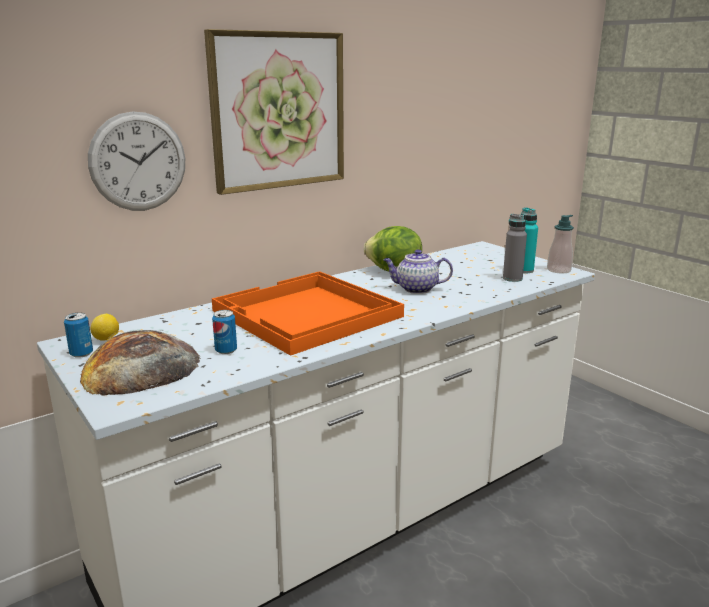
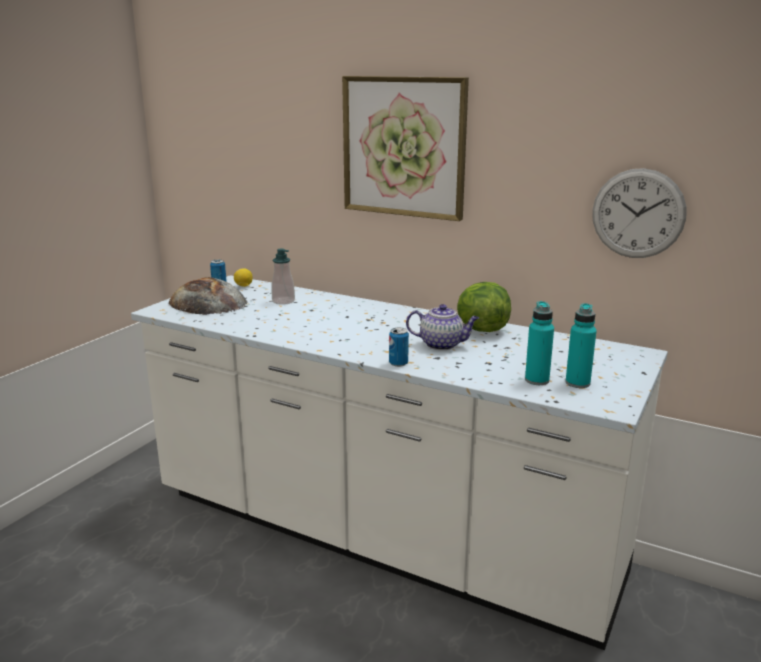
camera: 65 degrees right, 0 degrees up
wall clock [88,111,185,211] -> wall clock moved to [592,168,686,258]
orange tray [212,271,404,356] -> none
can [212,310,237,354] -> can moved to [389,328,409,367]
teapot [383,249,453,294] -> teapot turned 120 degrees clockwise [406,304,479,350]
grey bottle [503,214,527,282] -> turquoise bottle [525,301,554,385]
soap dispenser [547,215,574,273] -> soap dispenser moved to [272,249,295,305]

